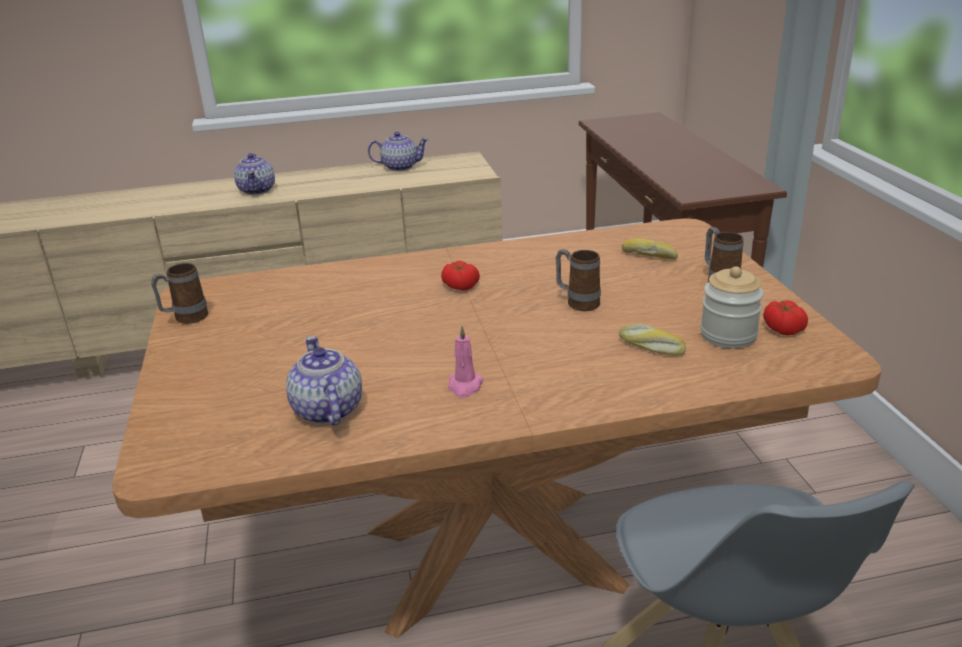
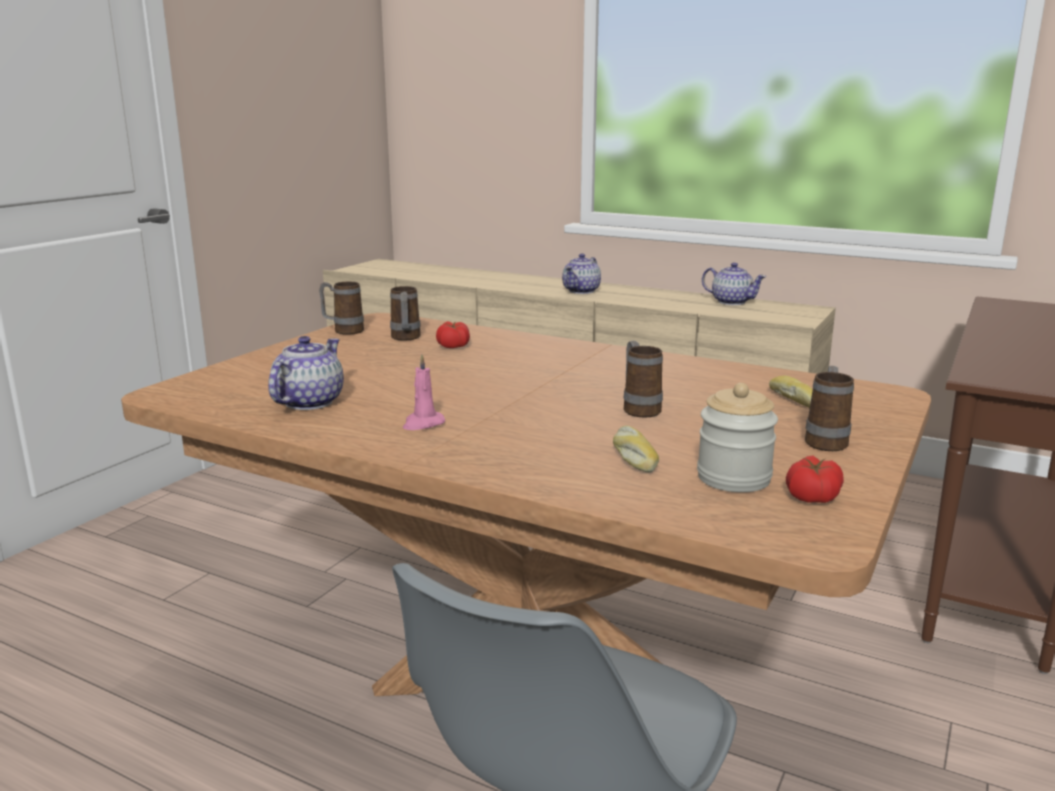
camera: 40 degrees right, 10 degrees down
tomato [441,261,480,291] -> tomato moved to [436,321,470,348]
none -> mug [390,286,421,341]

